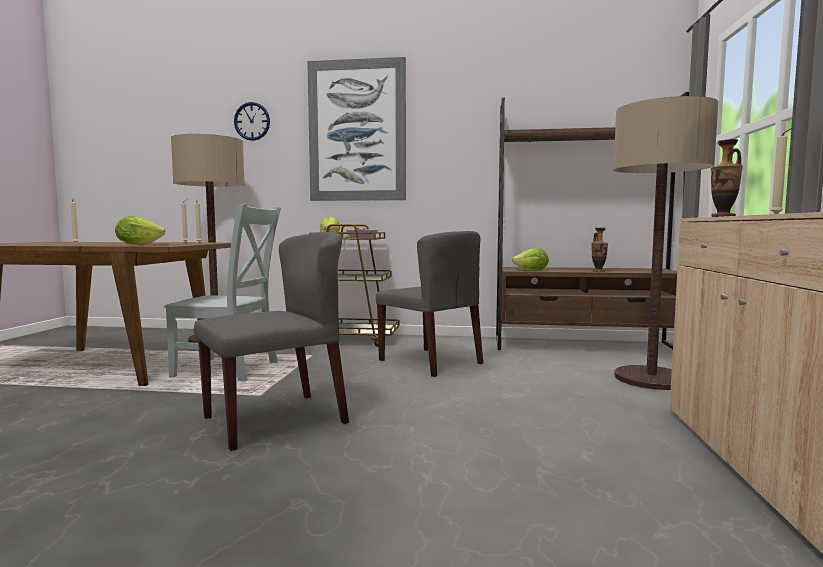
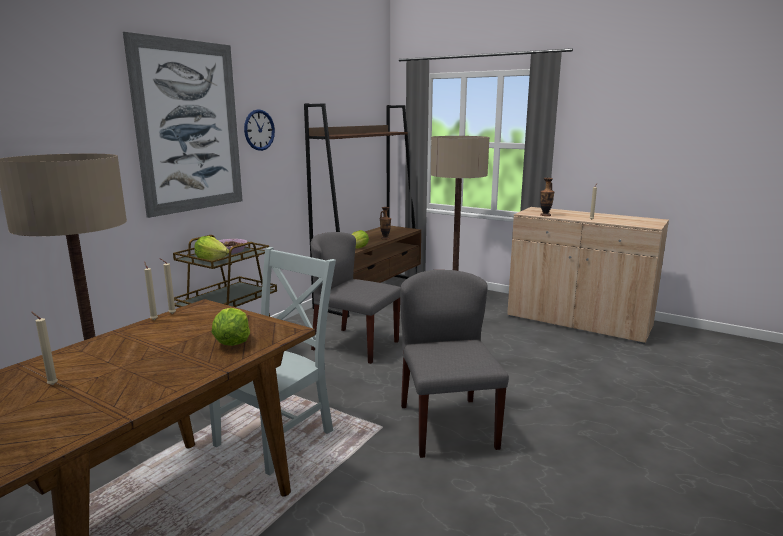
camera: 65 degrees left, 10 degrees up
wall clock [234,102,270,141] -> wall clock moved to [244,109,275,151]
grey chair [376,231,483,377] -> grey chair turned 135 degrees counterclockwise [311,232,400,364]

